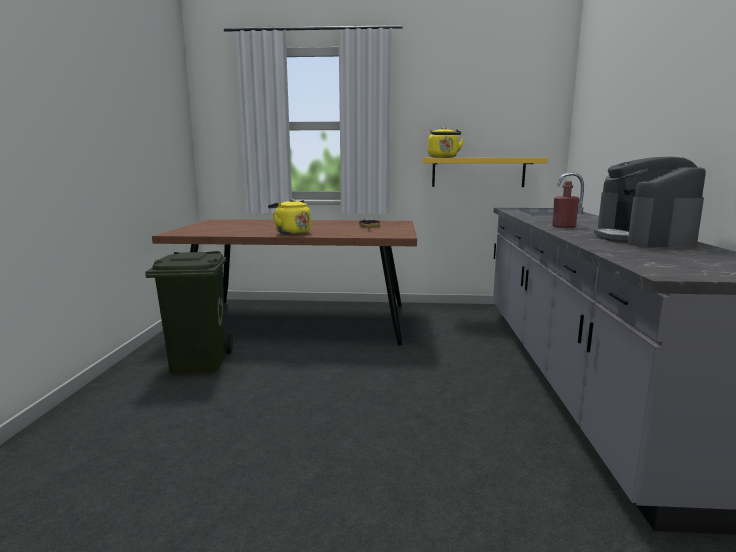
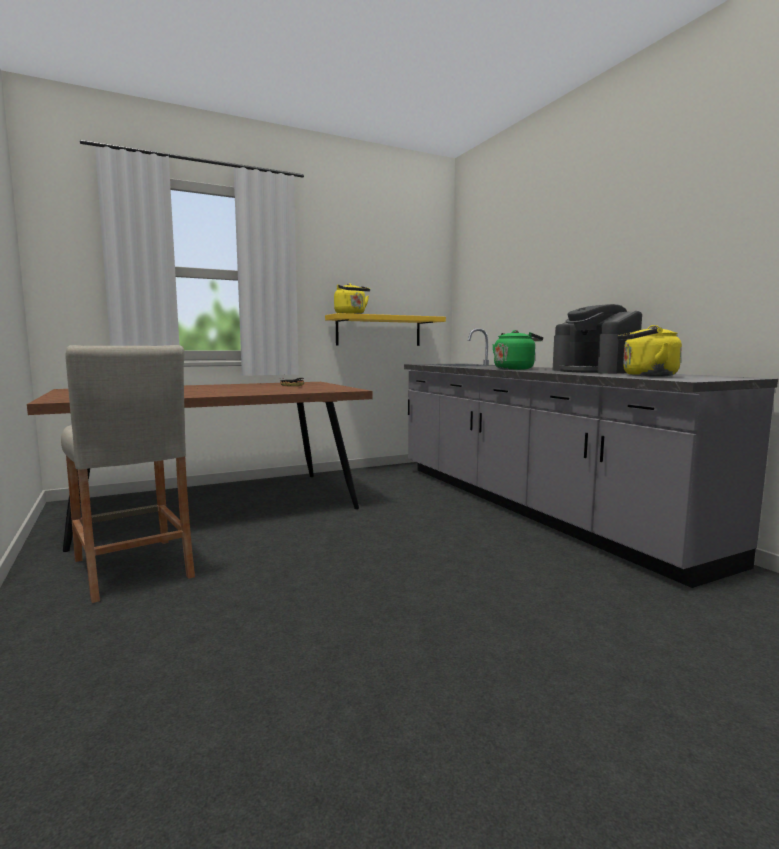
camera: 30 degrees left, 5 degrees down
green trash can [145,251,233,374] -> beige stool [61,345,195,603]
yellow kettle [268,199,311,235] -> yellow kettle moved to [617,325,682,377]
red bottle [552,181,580,228] -> green kettle [492,330,543,370]

